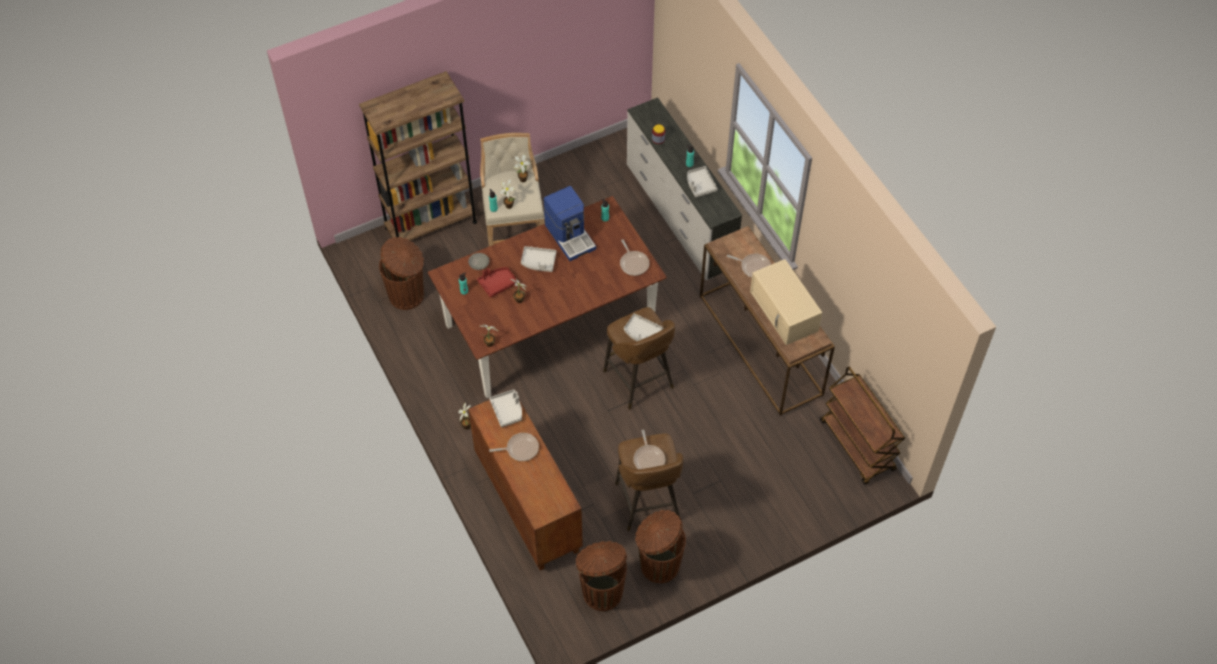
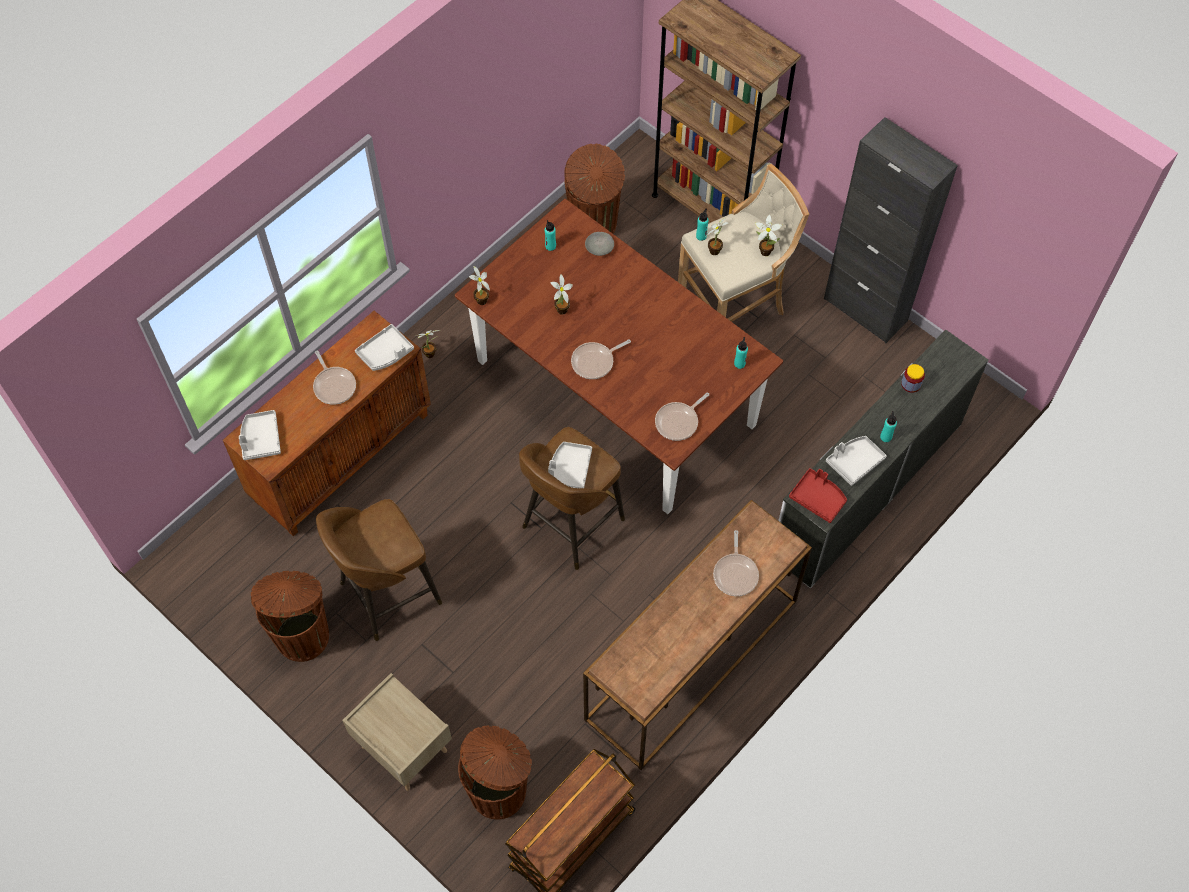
camera: 70 degrees right, 5 degrees up
red tray [477,267,517,298] -> red tray moved to [789,468,847,523]
grey tray [521,246,556,272] -> grey tray moved to [239,410,281,460]
coffee machine [544,186,596,261] -> none
brown trash can [576,541,627,611] -> brown trash can moved to [458,725,532,820]
frying pan [633,430,665,469] -> frying pan moved to [571,340,631,379]
beige microwave [750,259,822,345] -> none
none -> beige nightstand [342,673,452,791]
none -> black cabinet [824,117,958,343]

